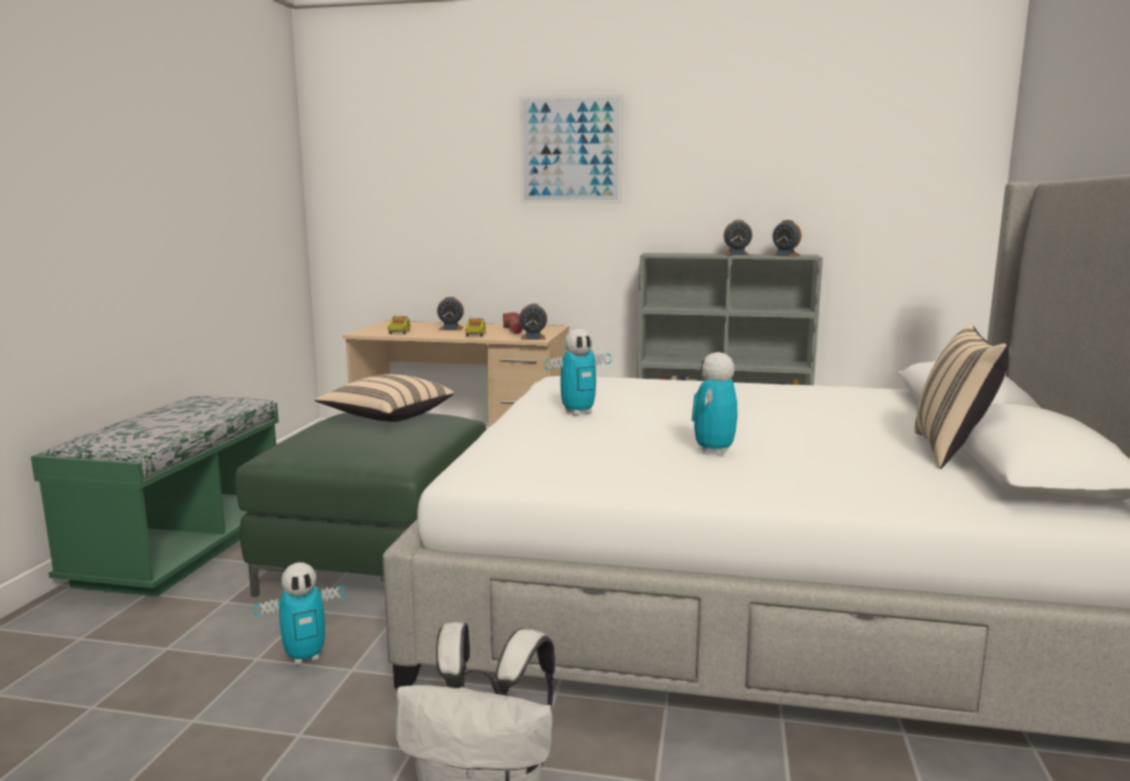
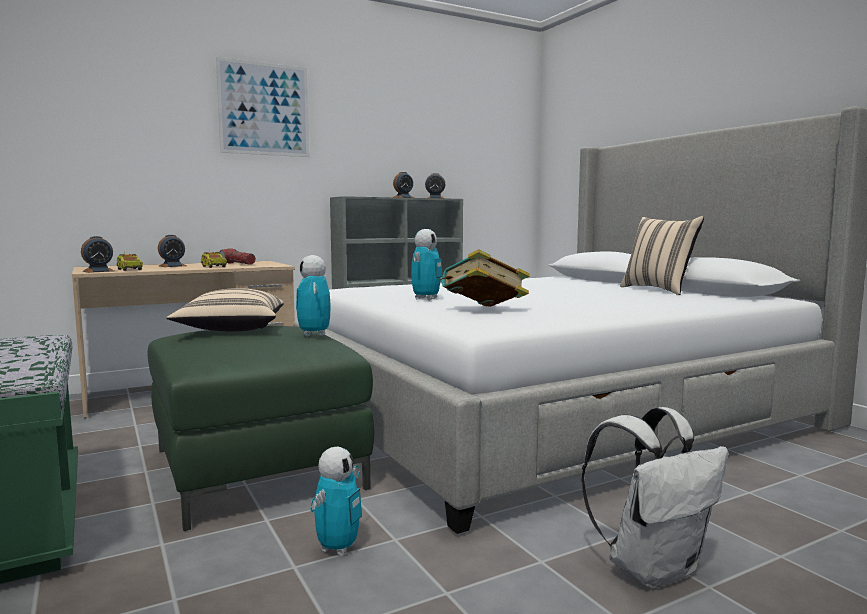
camera: 40 degrees left, 5 degrees down
alarm clock [519,303,547,340] -> alarm clock moved to [81,236,114,273]
toy robot [692,352,737,456] -> toy robot moved to [296,255,331,337]
none -> book [440,249,530,307]

